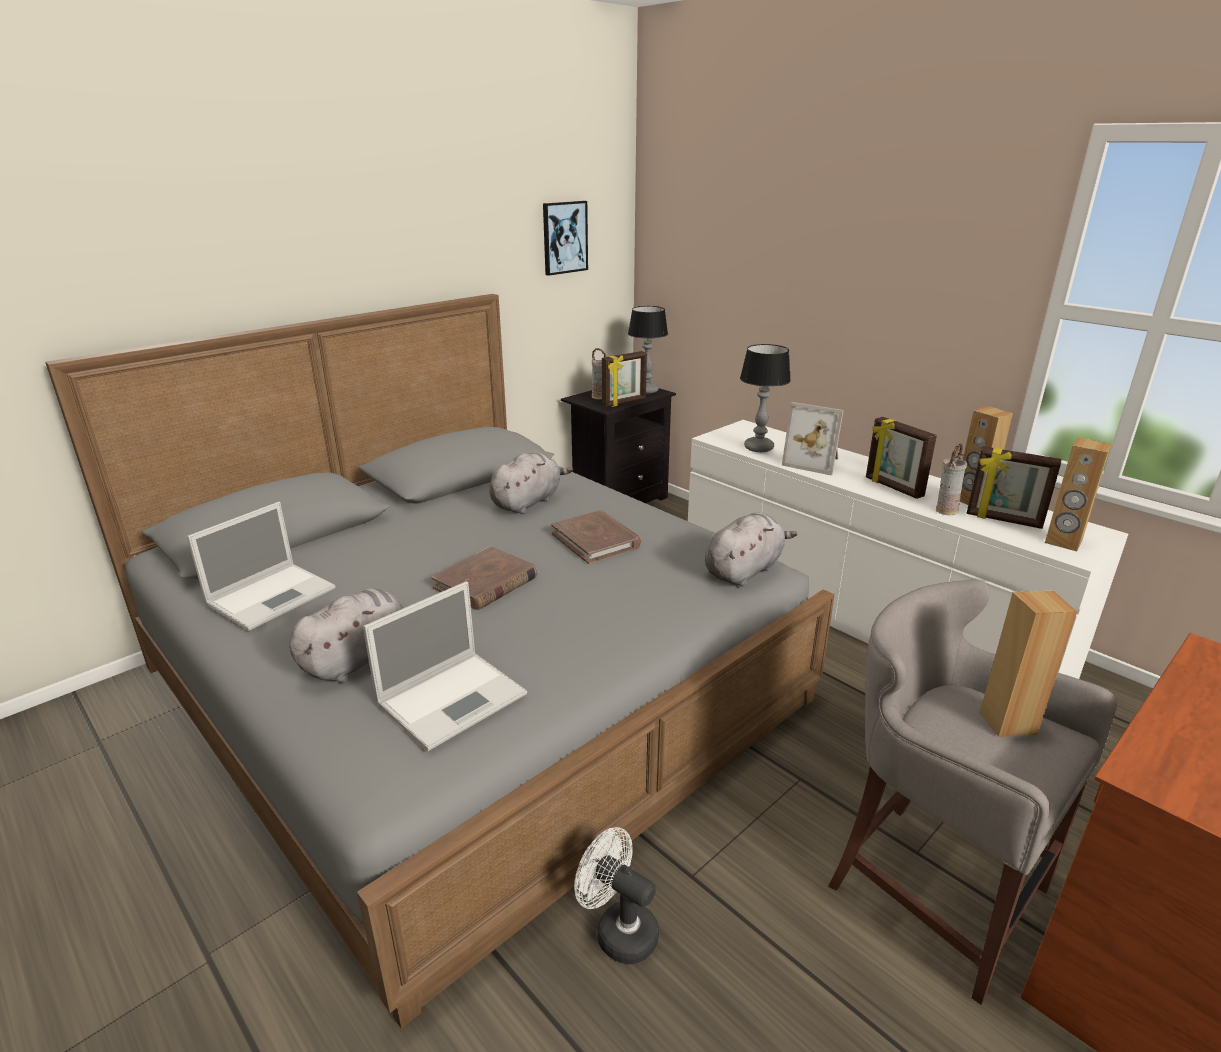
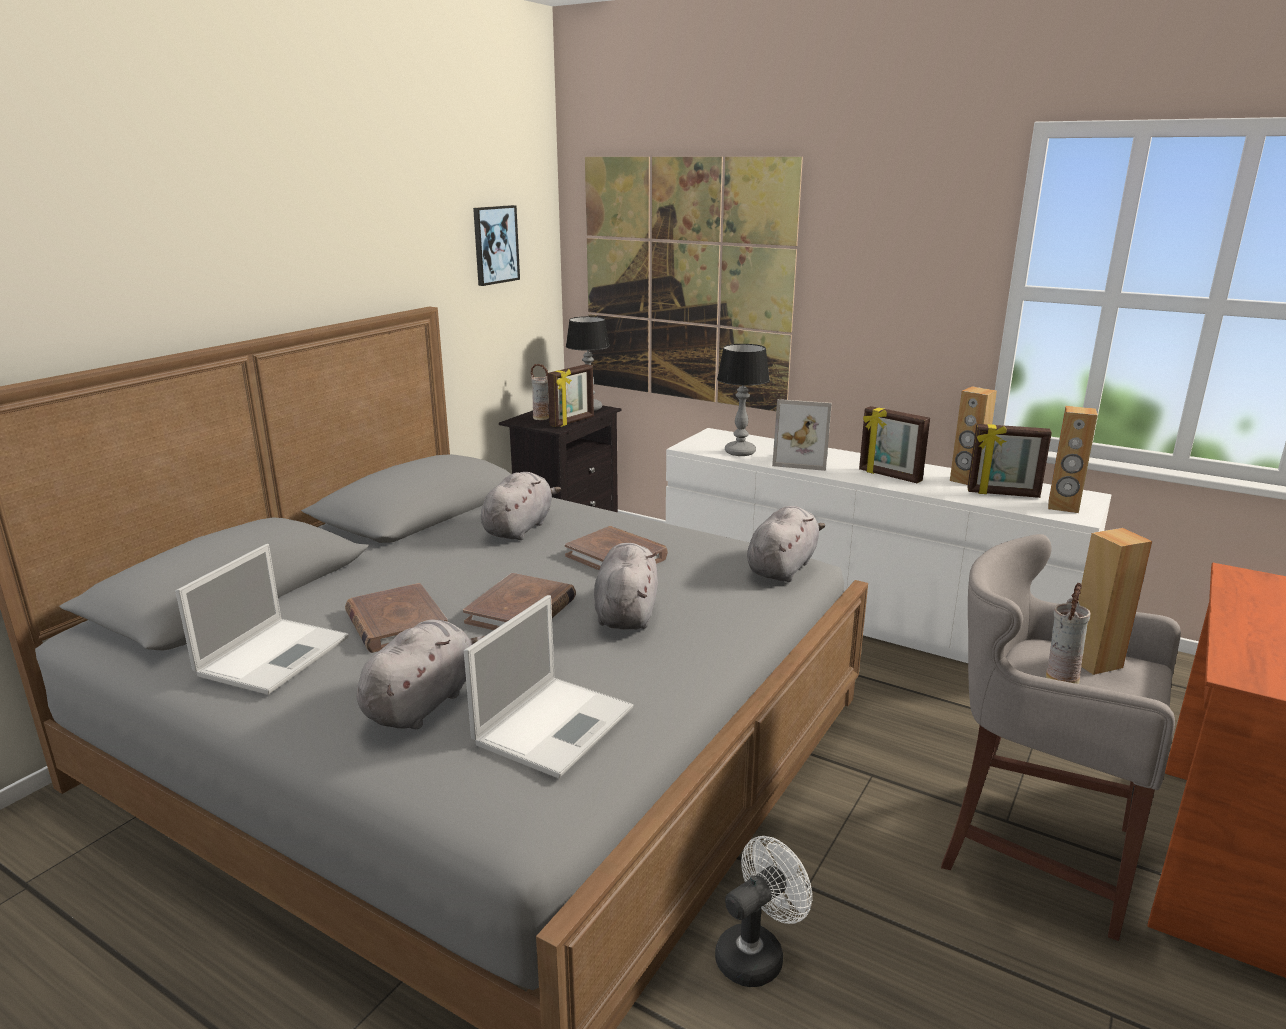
camera: 15 degrees left, 5 degrees down
white fan [574,827,659,964] -> white fan turned 120 degrees clockwise [715,836,812,987]
vase [936,443,967,515] -> vase moved to [1046,583,1090,684]
none -> brown book [345,583,448,653]
none -> picture [585,157,803,411]
none -> grey plush toy [594,543,658,630]

